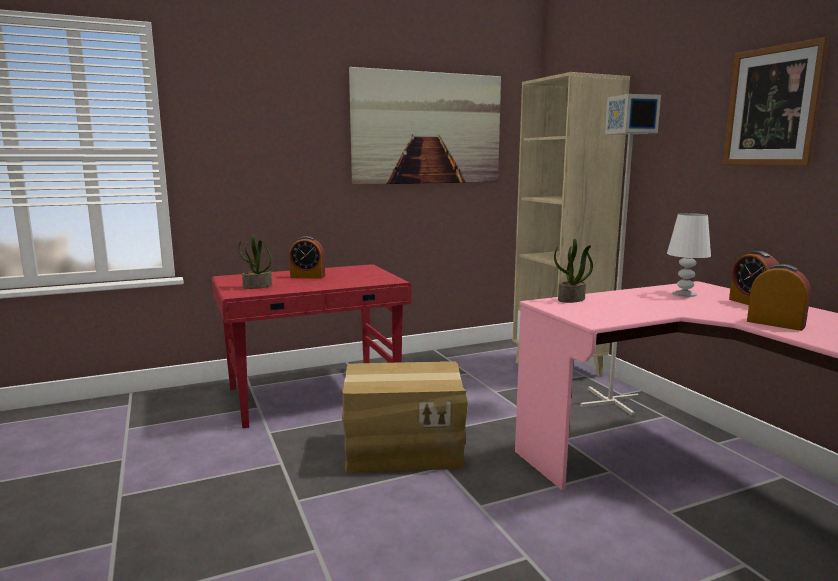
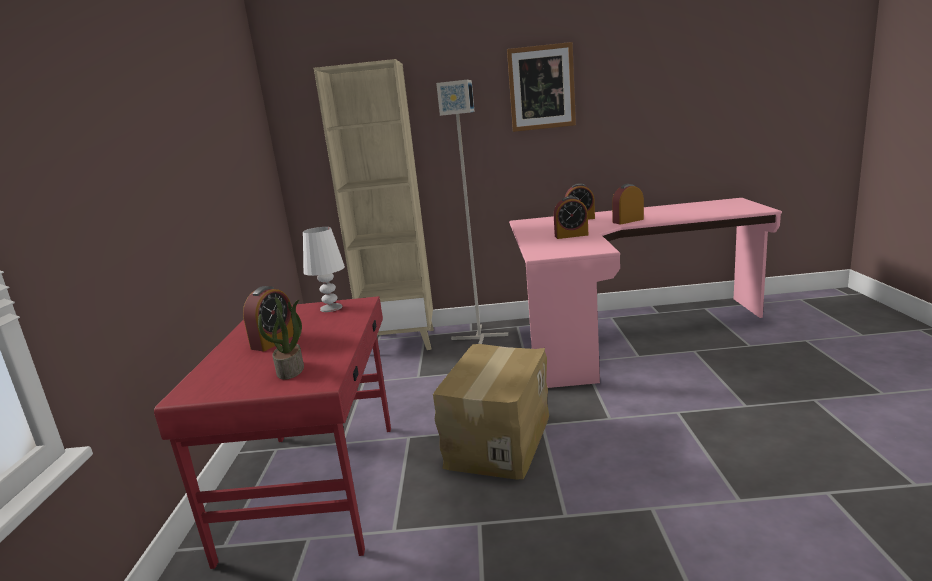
camera: 65 degrees left, 5 degrees up
picture [349,67,501,185] -> none
potted plant [554,238,593,303] -> none
white table lamp [667,213,711,297] -> white table lamp moved to [303,227,345,312]
none -> alarm clock [554,196,588,239]

